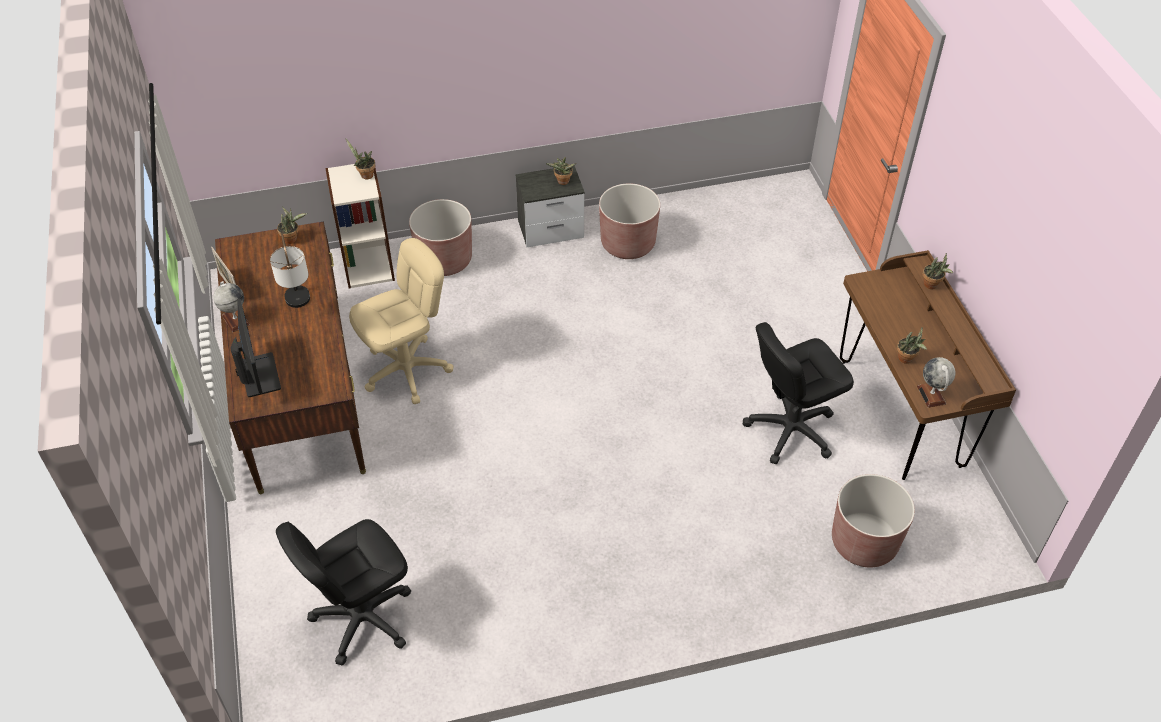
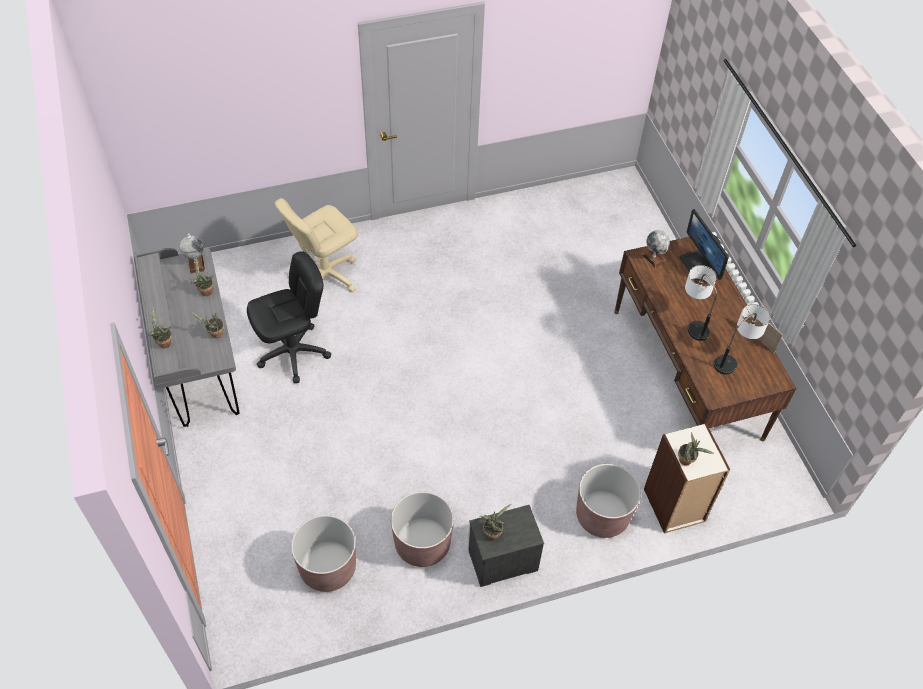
camera: 175 degrees right, 5 degrees up
globe [213,281,250,332] -> globe moved to [642,230,670,268]
black office chair [276,519,411,665] -> none
potted plant [277,207,307,244] -> potted plant moved to [190,312,224,338]
beige office chair [349,238,453,404] -> beige office chair moved to [275,198,358,292]
brown planter [832,474,915,567] -> brown planter moved to [291,515,356,592]
brown desk [840,250,1016,480] -> grey desk [135,248,239,427]
none -> table lamp [714,304,770,374]

